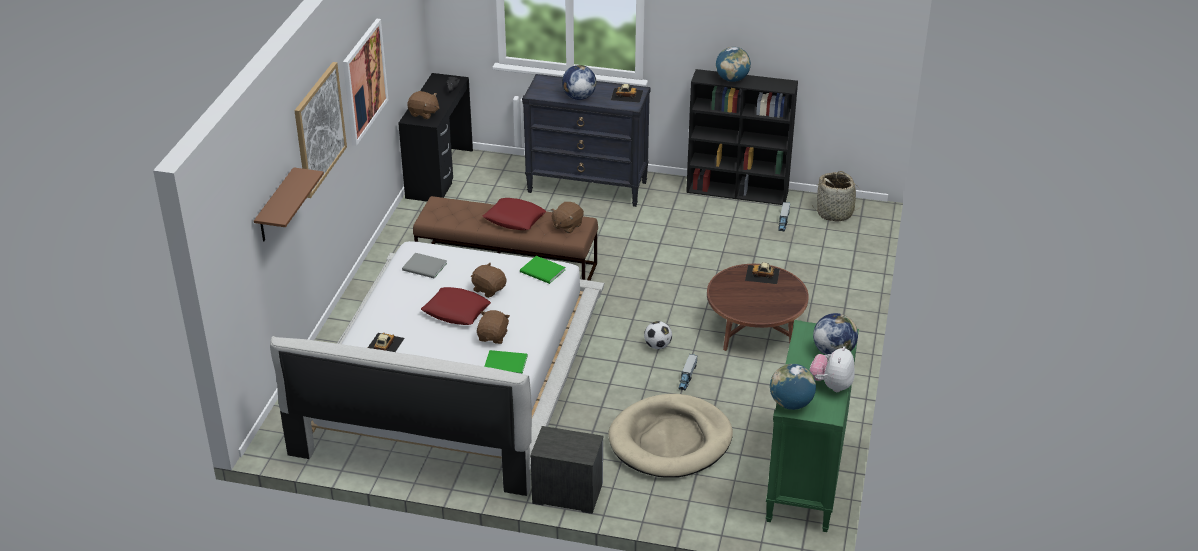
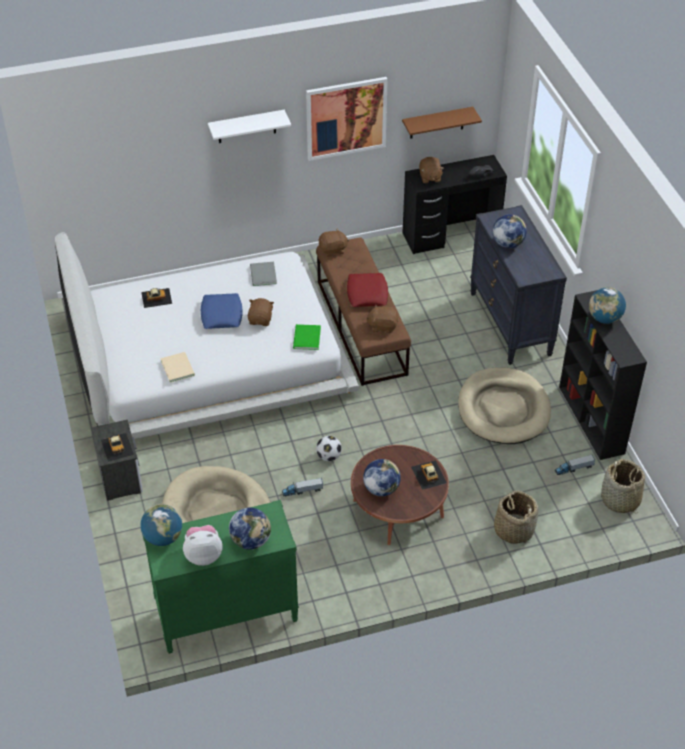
camera: 60 degrees right, 10 degrees up
brown shelf [254,167,324,241] -> brown shelf moved to [402,107,482,139]
picture [295,62,347,198] -> white shelf [208,110,291,143]
red pillow [421,287,491,325] -> blue pillow [201,293,242,329]
brown plush toy [477,310,510,344] -> brown plush toy moved to [319,228,349,257]
green book [484,350,528,374] -> beige book [160,352,195,383]
toy car [611,84,643,103] -> toy car moved to [101,433,134,462]
none -> globe [363,459,401,496]
none -> beige dog bed [458,367,551,444]
none -> basket [494,490,538,544]

